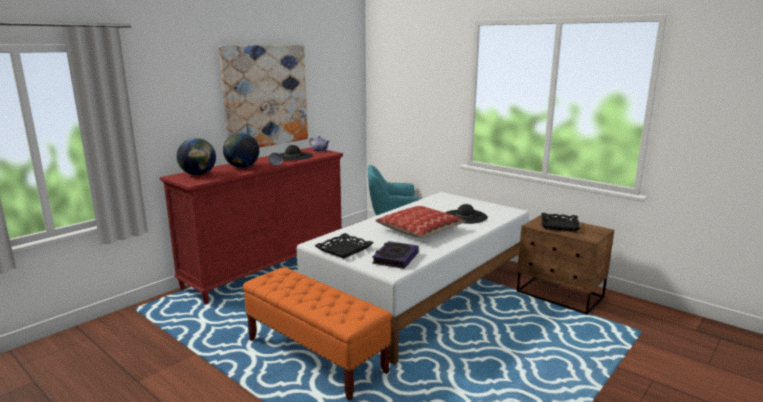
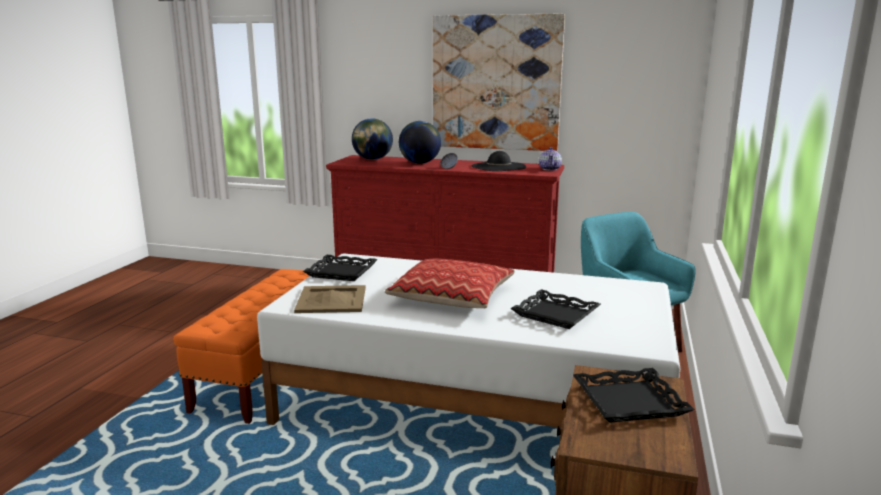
camera: 65 degrees right, 0 degrees up
book [372,241,419,269] -> beige tray [294,285,366,313]
black hat [446,204,488,224] -> black tray [510,289,601,329]

